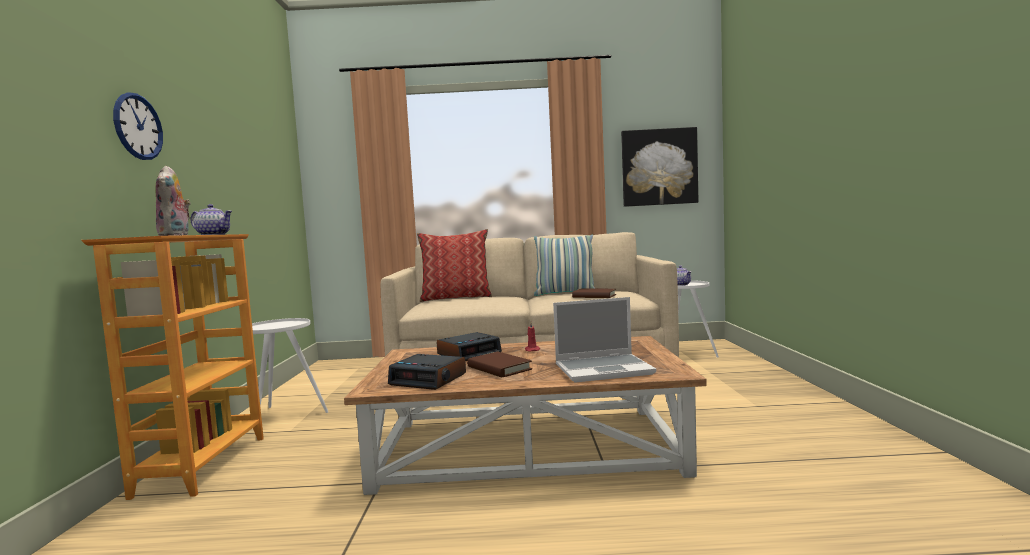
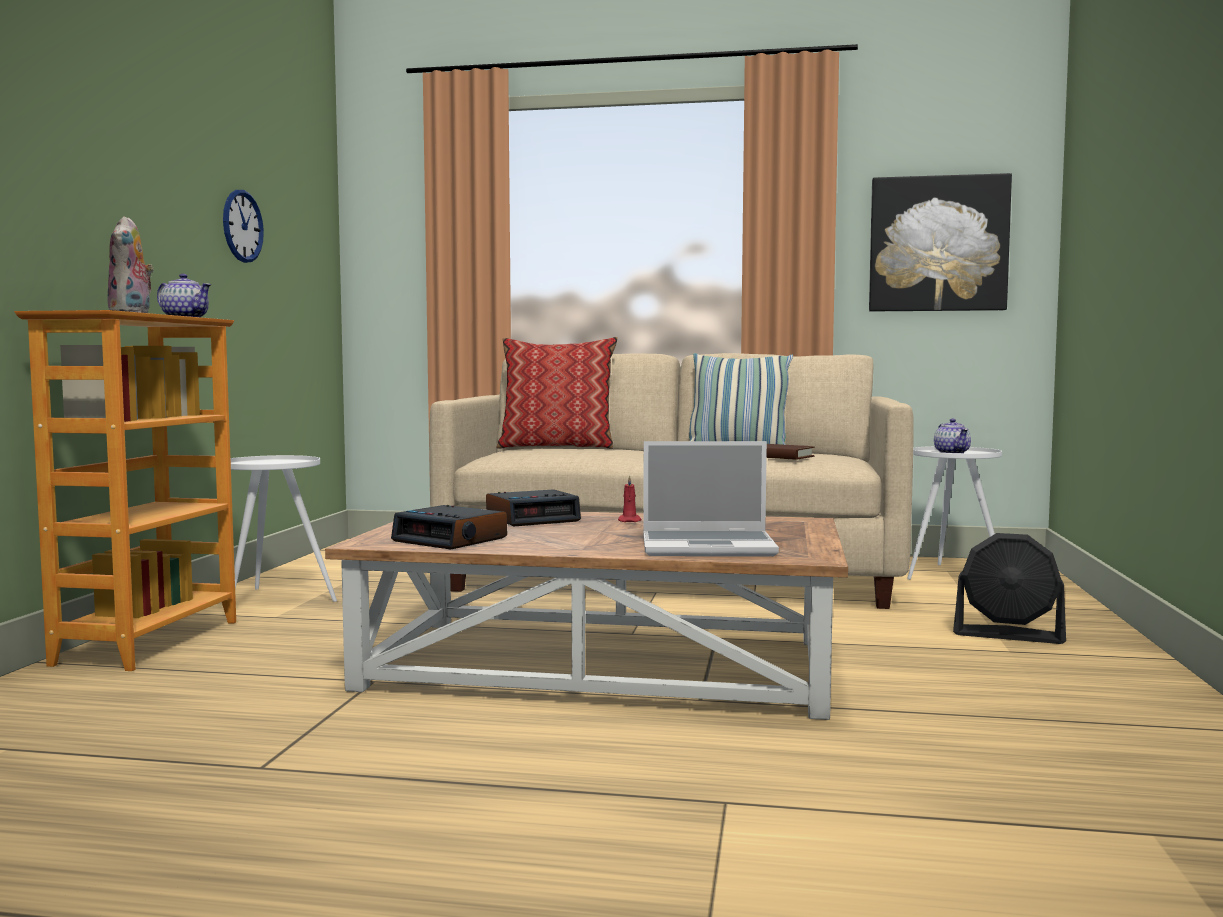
camera: 10 degrees right, 0 degrees up
wall clock [113,92,163,160] -> wall clock moved to [223,190,264,263]
brown book [467,352,532,378] -> none
none -> black fan [953,533,1066,644]

